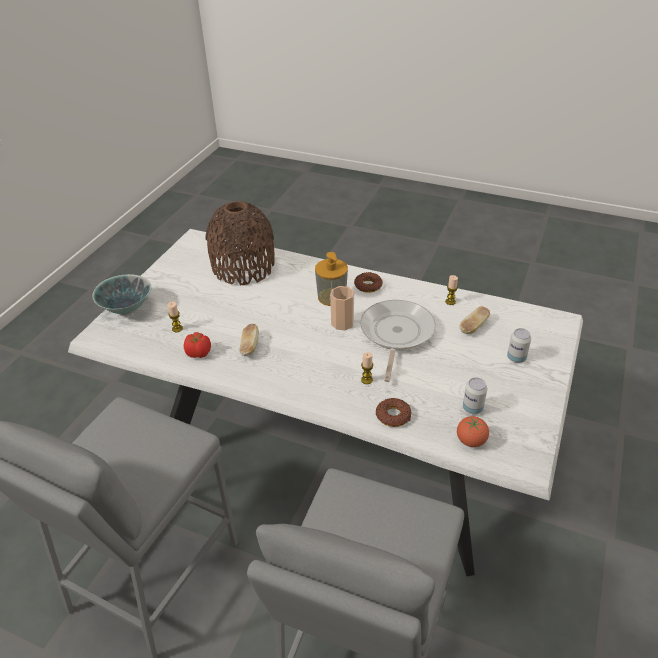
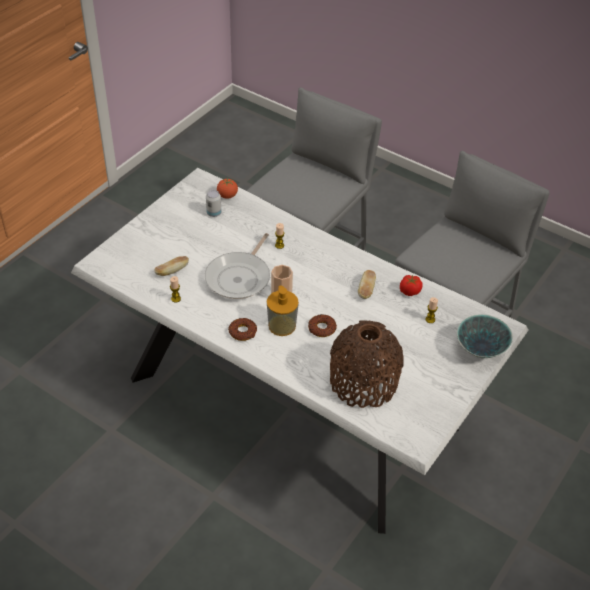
camera: 170 degrees left, 5 degrees up
donut [376,398,411,427] -> donut moved to [308,314,337,337]
can [507,328,531,363] -> none

